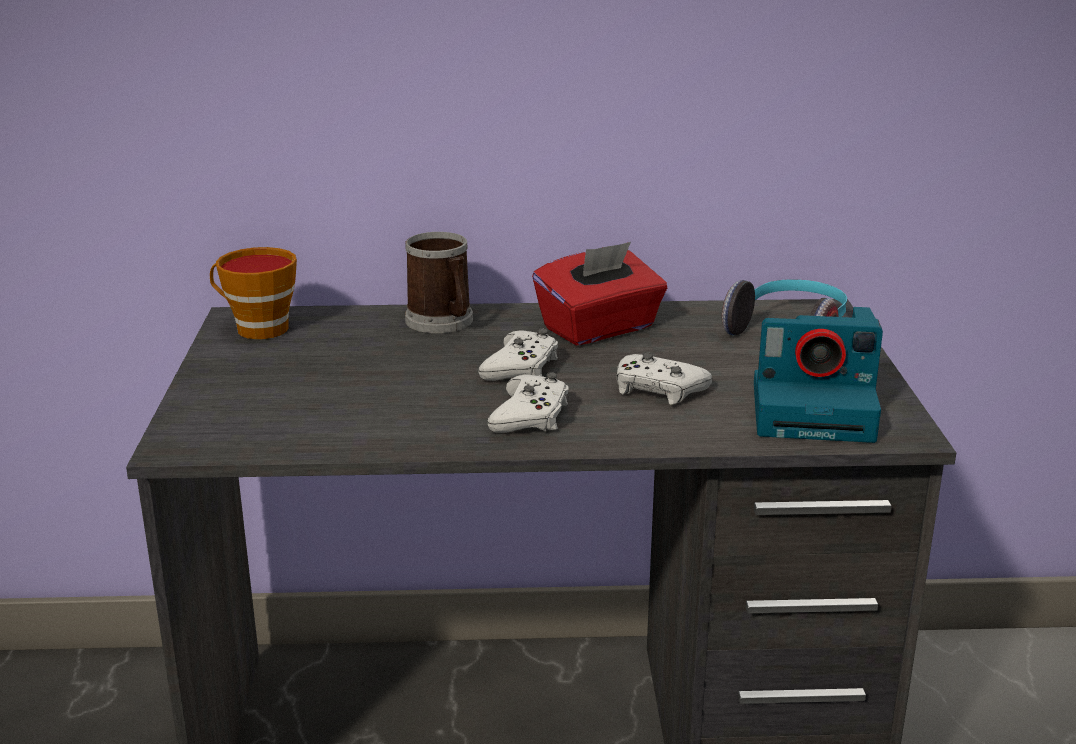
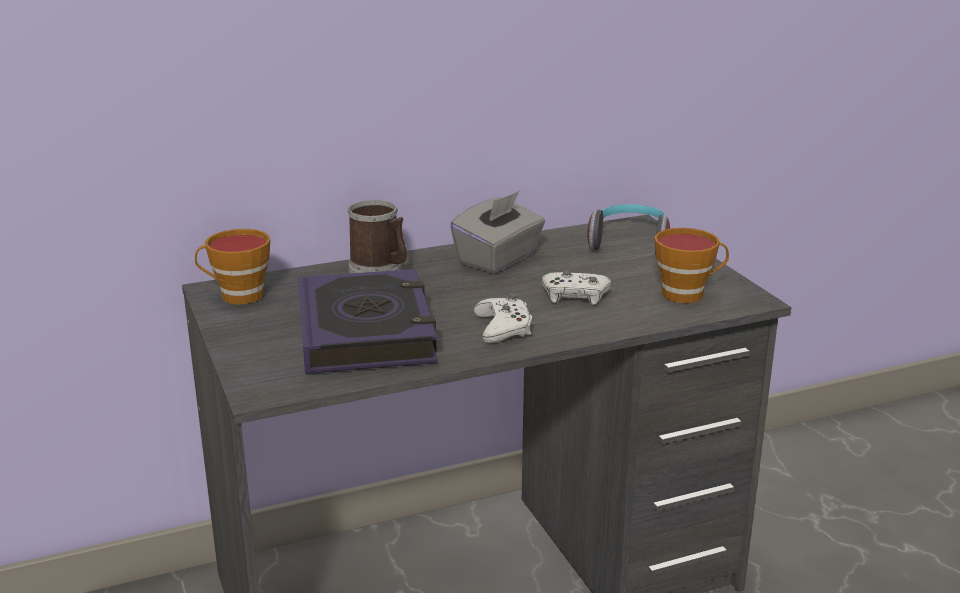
camera: 20 degrees left, 0 degrees up
white game controller [479,328,558,381] -> none
red tissue box [532,242,667,346] -> grey tissue box [450,191,545,273]
camera [754,307,883,443] -> cup [654,228,729,303]
none -> book [298,269,438,374]

